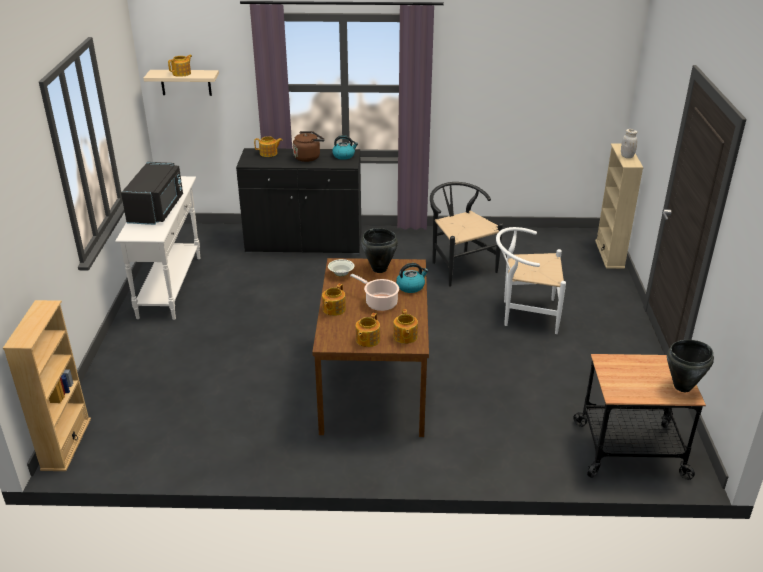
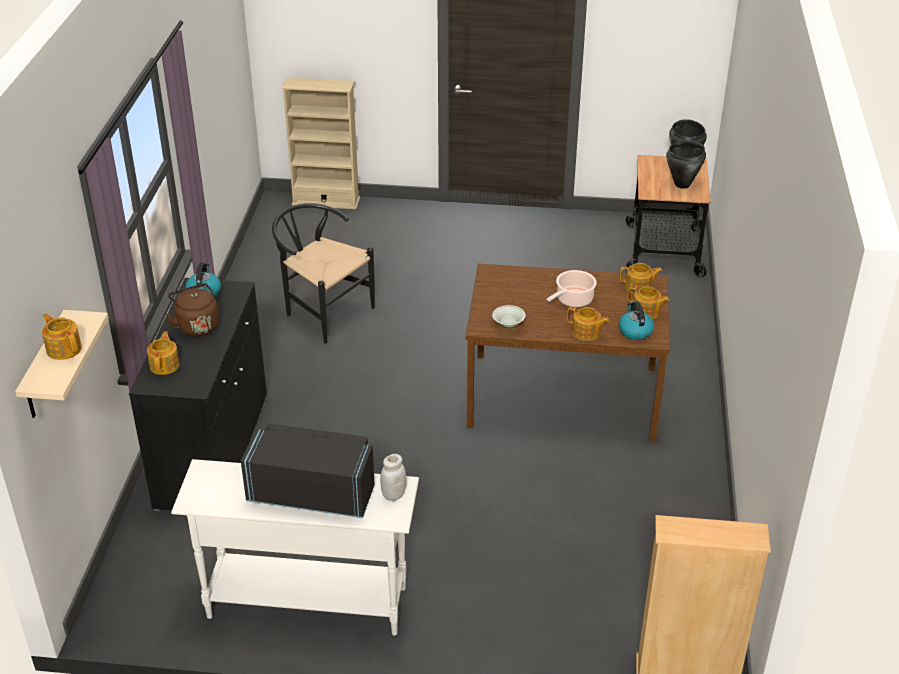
camera: 85 degrees left, 5 degrees up
black cooking pot [361,228,398,273] -> black cooking pot moved to [666,141,706,189]
kettle [396,263,428,293] -> kettle moved to [619,302,654,340]
black chair [430,182,503,287] -> black chair turned 60 degrees clockwise [272,203,375,344]
white chair [496,227,566,334] -> none
white jar [621,129,637,158] -> white jar moved to [380,454,407,501]

